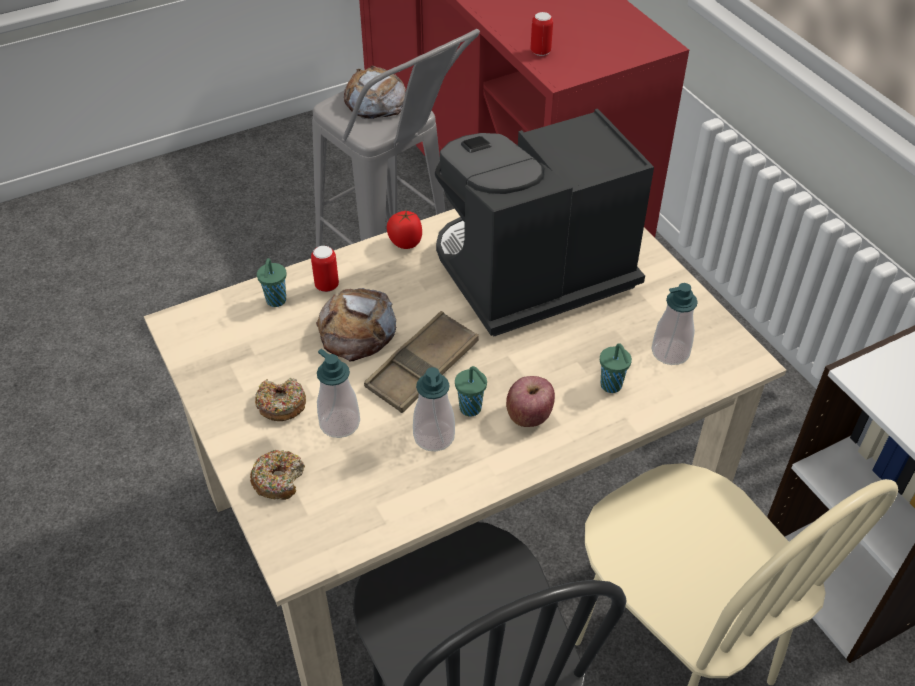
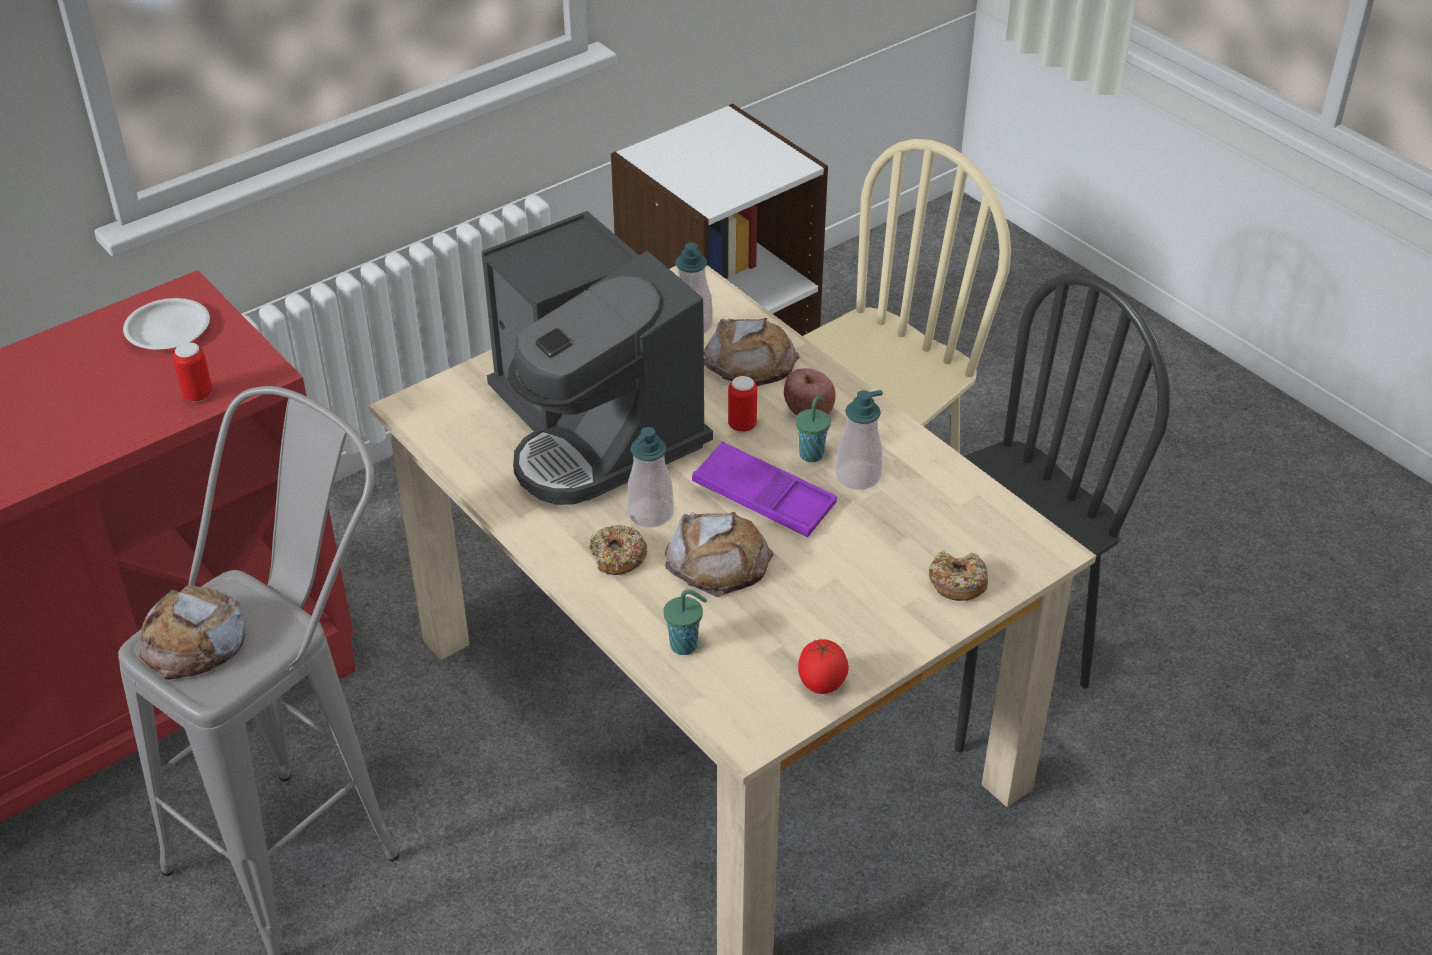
camera: 100 degrees left, 5 degrees down
donut [255,378,306,421] -> donut moved to [589,525,647,575]
can [311,246,339,292] -> can moved to [728,376,757,432]
soap dispenser [317,349,360,438] -> soap dispenser moved to [627,427,674,527]
brown tray [364,311,479,413] -> purple tray [692,441,837,537]
tomato [387,210,422,249] -> tomato moved to [798,639,849,694]
green cup [600,343,632,393] -> bread [704,318,800,386]
none -> white plate [123,298,210,350]

